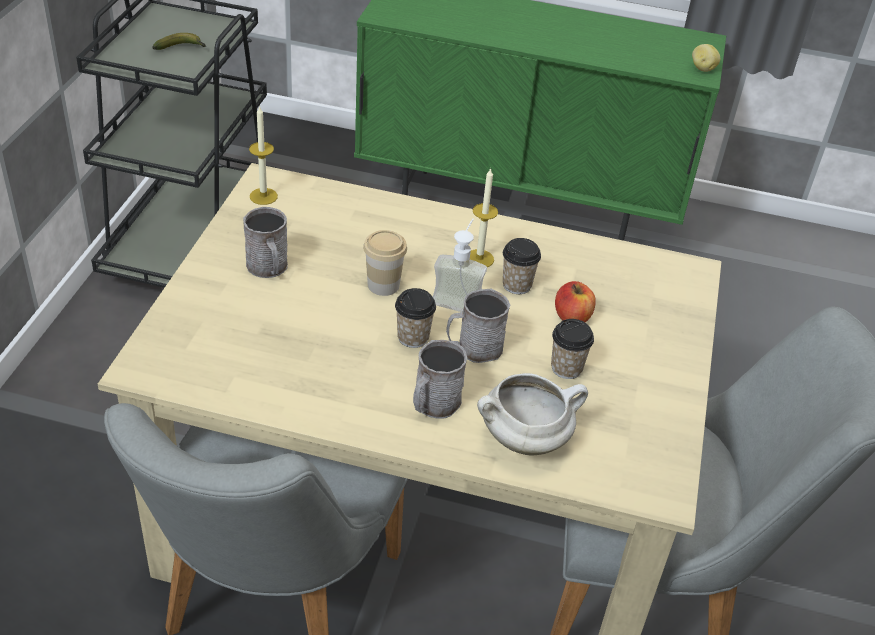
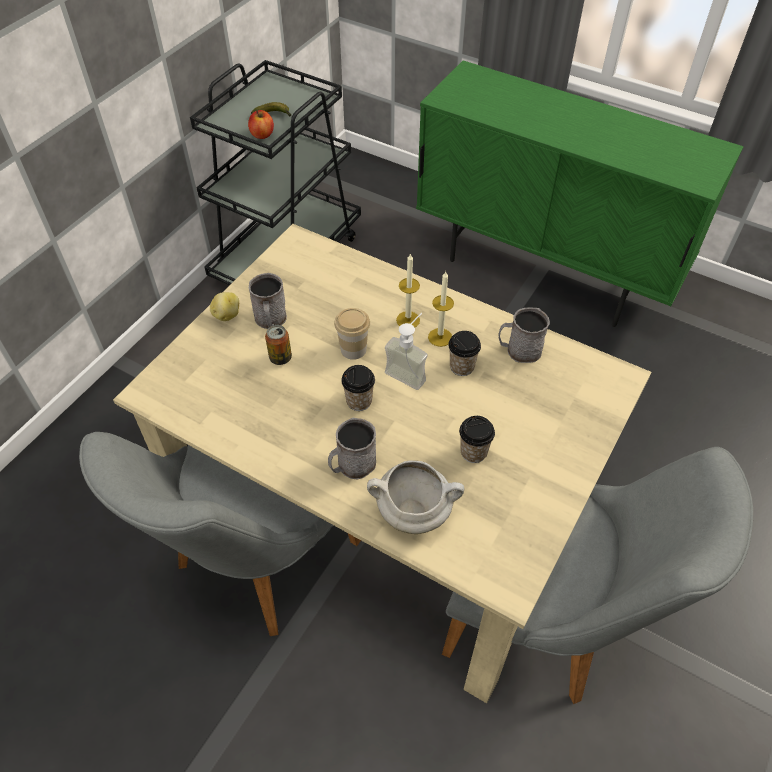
camera: 20 degrees right, 10 degrees up
candle [249,105,278,205] -> candle moved to [396,253,420,327]
grey mug [446,289,510,363] -> grey mug moved to [498,307,550,363]
apple [555,281,596,322] -> apple moved to [248,110,274,139]
potato [692,44,720,72] -> potato moved to [210,292,239,321]
none -> can [265,325,292,365]

